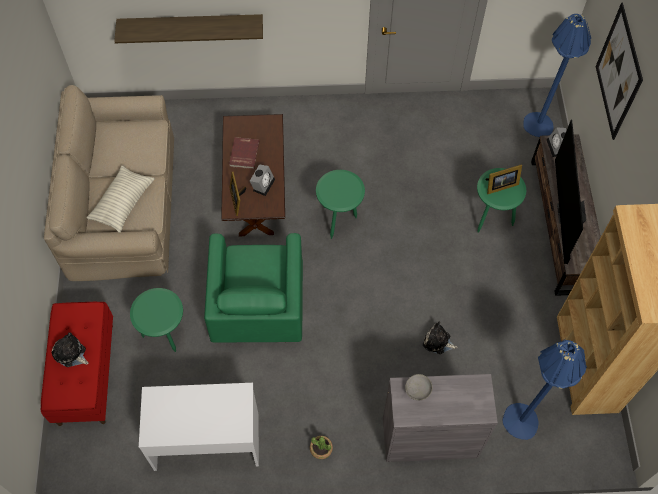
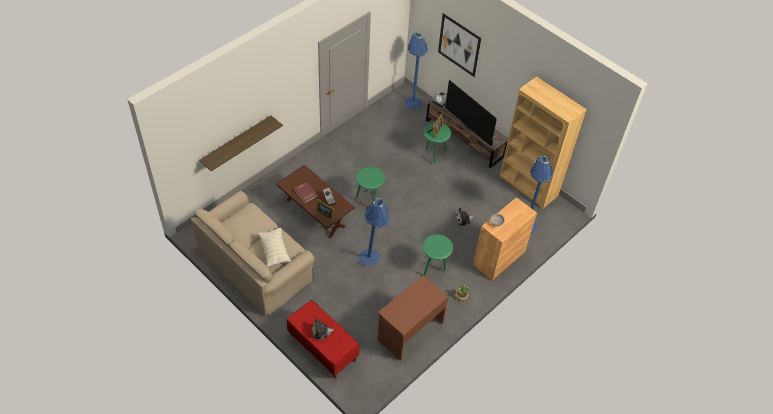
camera: 45 degrees left, 10 degrees down
green side table [130,288,183,352] -> green side table moved to [422,234,453,276]
white desk [139,383,259,471] -> brown desk [378,275,448,361]
green armchair [204,233,303,343] -> blue floor lamp [358,198,390,266]
grey cabinet [383,374,498,462] -> brown cabinet [473,197,537,281]

